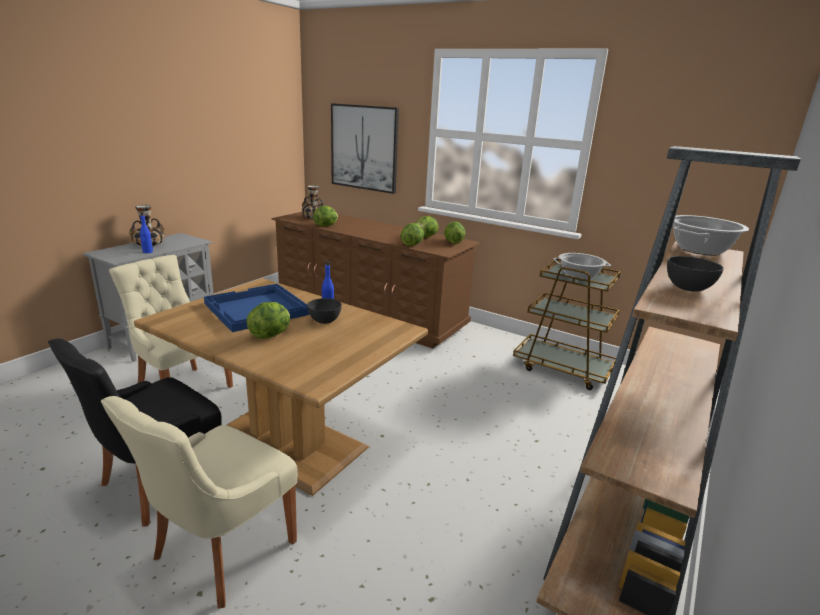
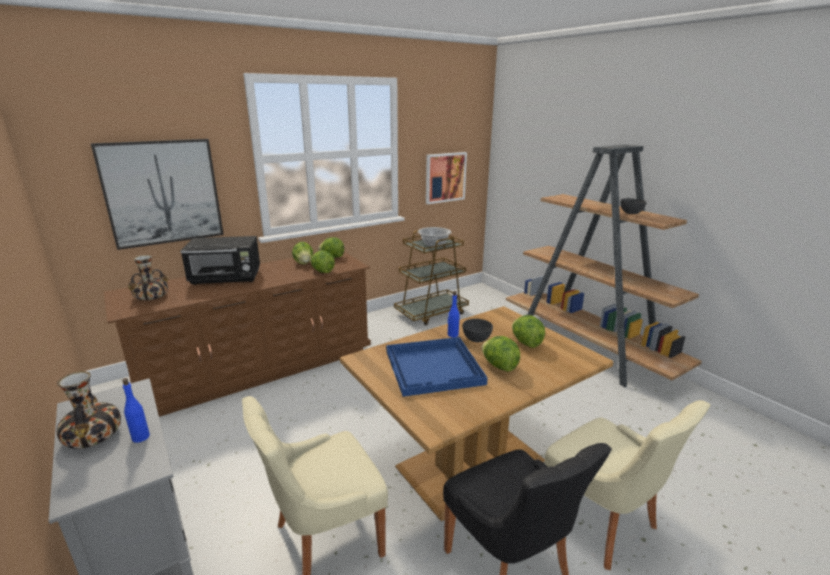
camera: 65 degrees left, 0 degrees up
lettuce [313,206,338,226] -> lettuce moved to [512,315,545,348]
cooking pot [673,215,749,256] -> none
none -> black microwave [180,236,260,285]
none -> picture [426,152,467,204]

